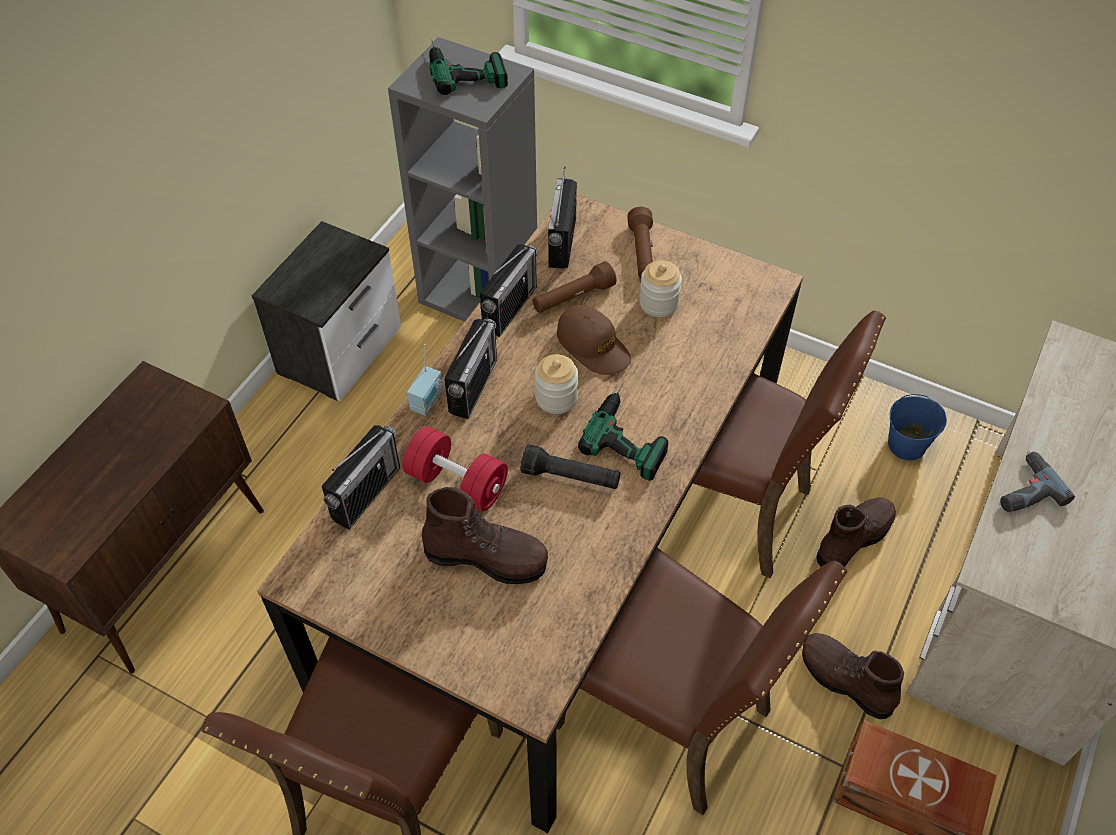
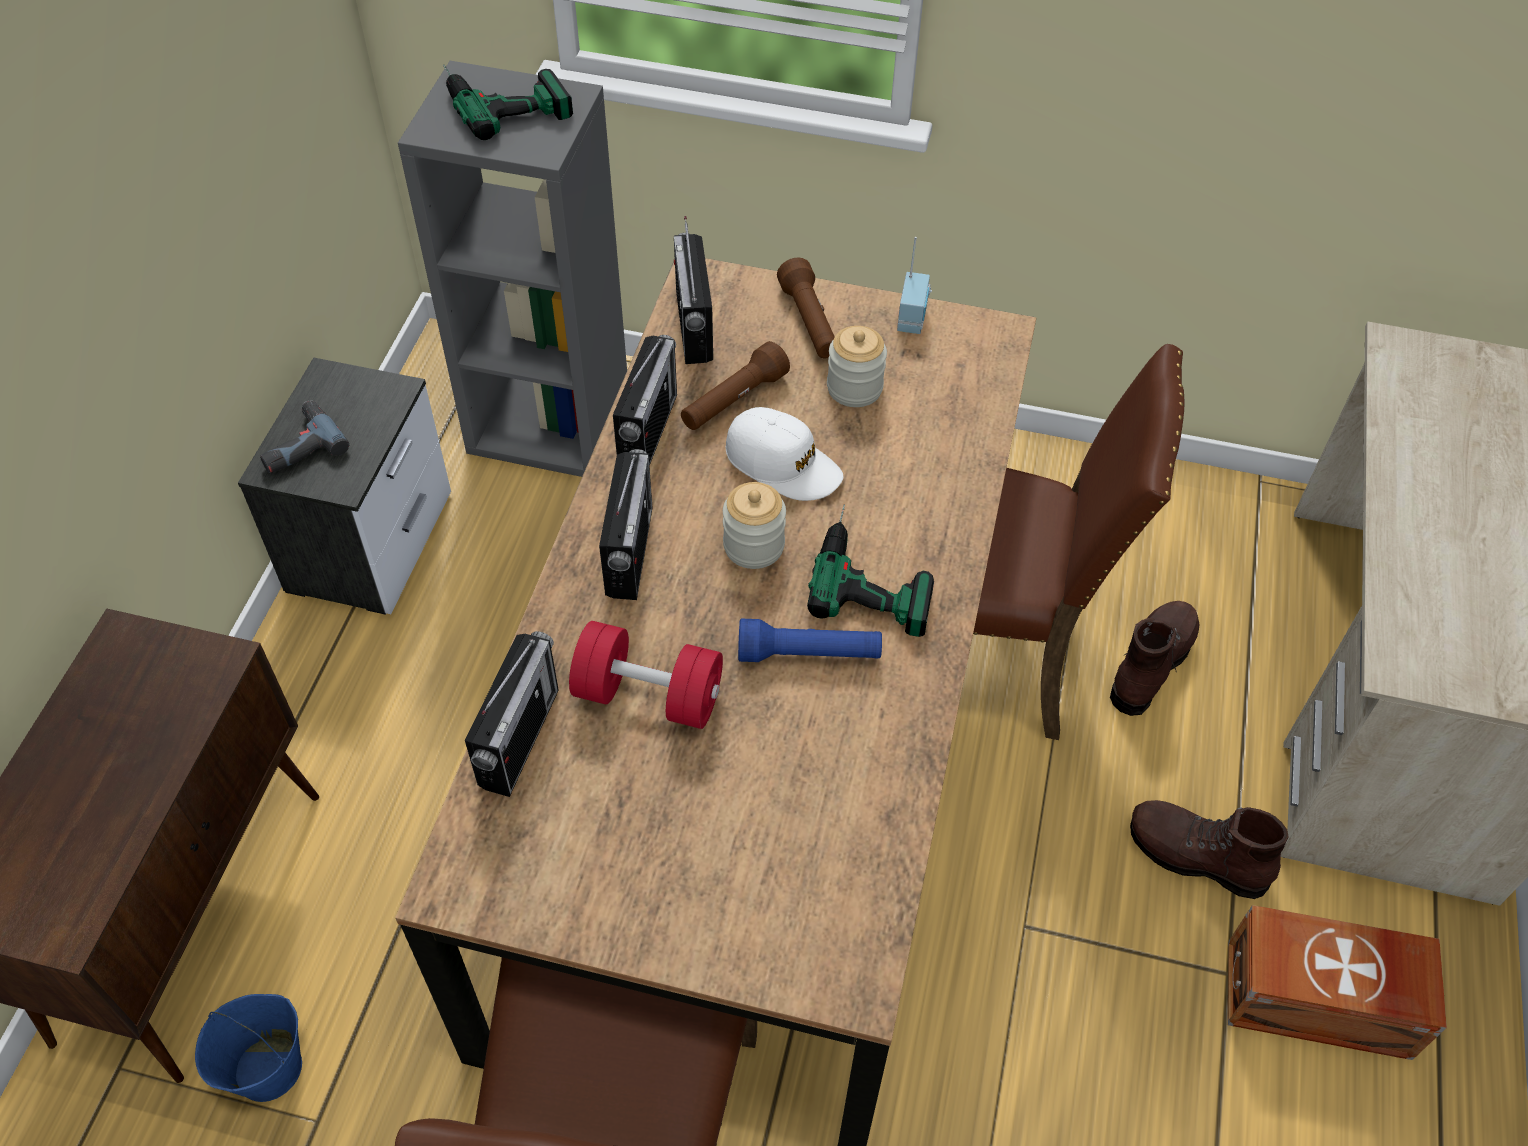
camera: 15 degrees left, 0 degrees up
radio [407,344,443,416] -> radio moved to [897,237,932,334]
brown boot [422,487,548,584] -> none
black flashlight [521,444,621,489] -> blue flashlight [738,618,882,662]
brown cap [557,305,631,375] -> white cap [726,407,843,501]
brown chair [557,548,847,815] -> none
blue bucket [888,394,947,460] -> blue bucket moved to [195,994,302,1102]
power drill [1000,451,1075,512] -> power drill moved to [260,401,349,473]

